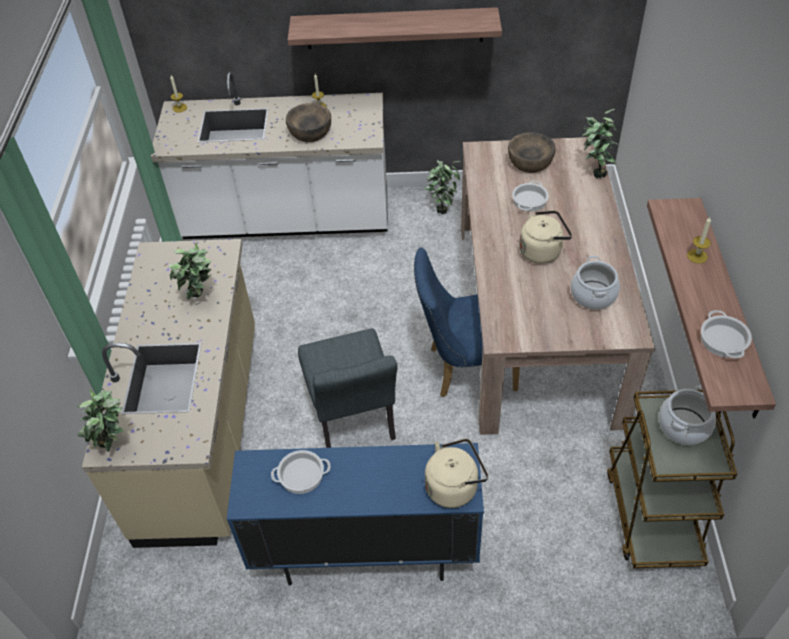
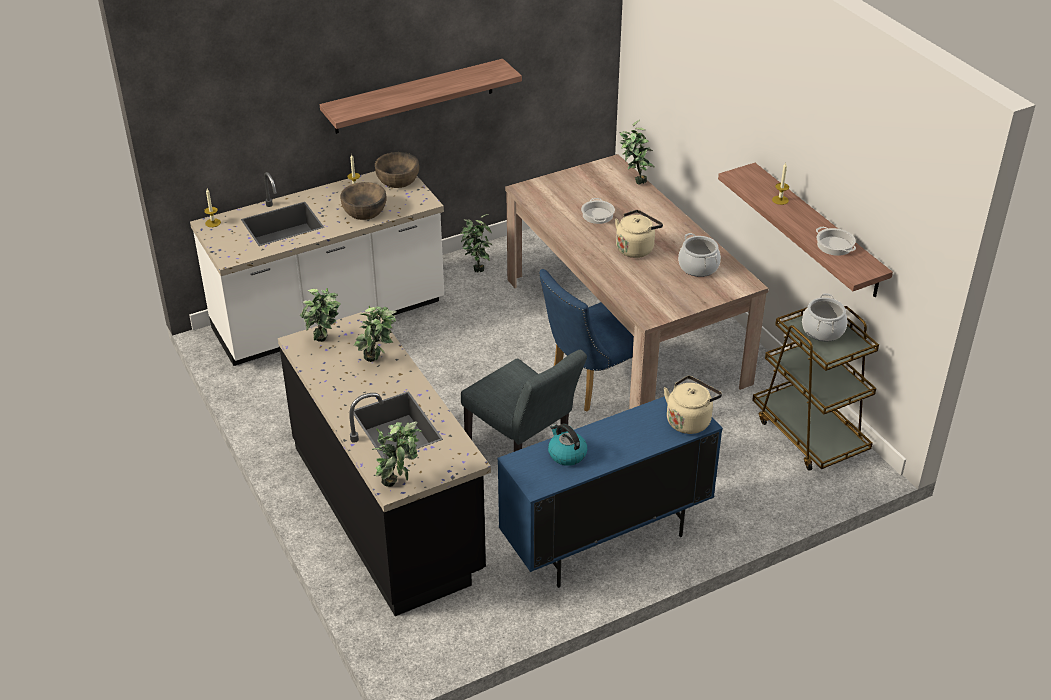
camera: 30 degrees left, 10 degrees down
beige counter [82,239,255,548] -> black counter [278,310,491,616]
cooking pot [271,450,331,494] -> kettle [548,424,587,466]
brown bowl [508,132,556,173] -> brown bowl moved to [375,152,419,188]
none -> potted plant [300,288,341,342]

